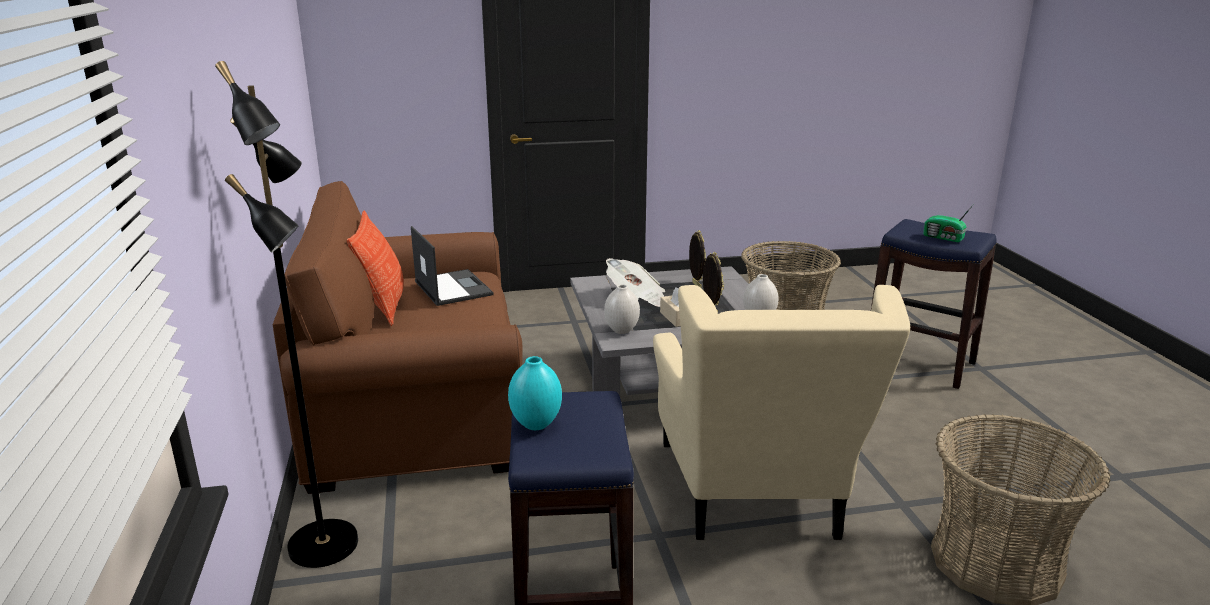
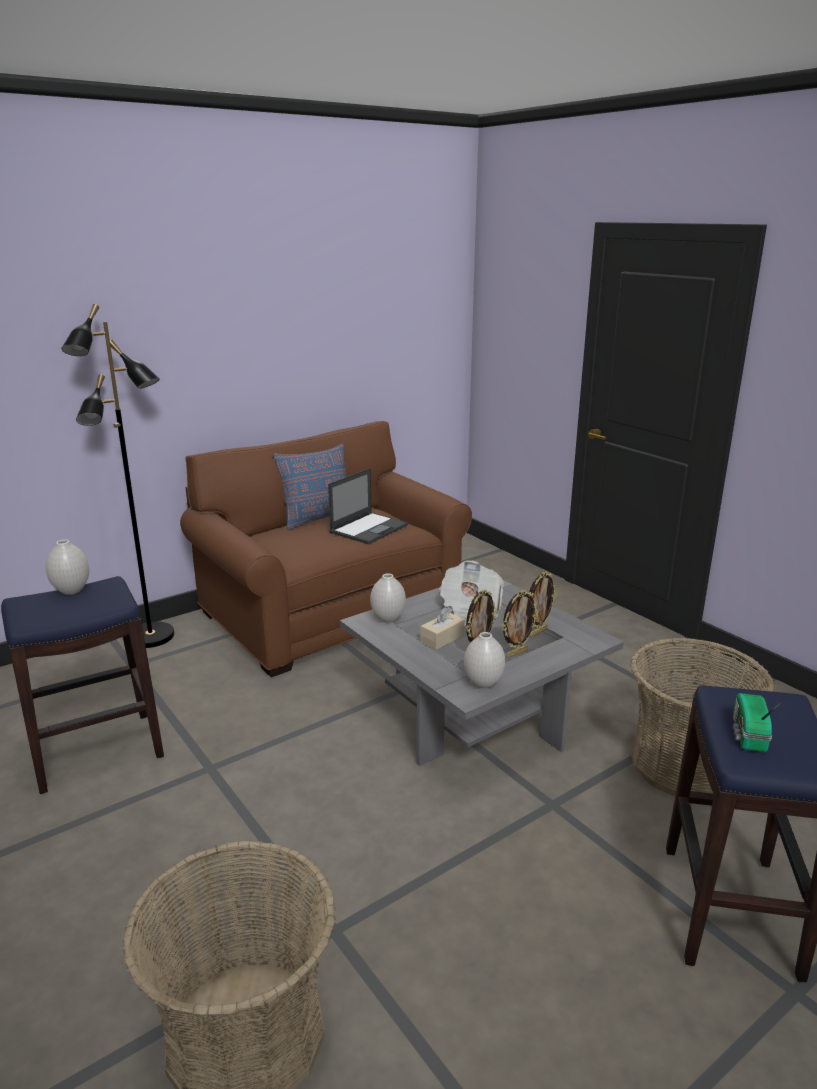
camera: 65 degrees right, 0 degrees up
orange pillow [347,211,404,326] -> blue pillow [273,444,346,530]
turquoise vase [508,356,562,430] -> white vase [46,539,89,595]
beige armchair [653,285,910,540] -> none
none -> picture frame [502,590,538,657]

